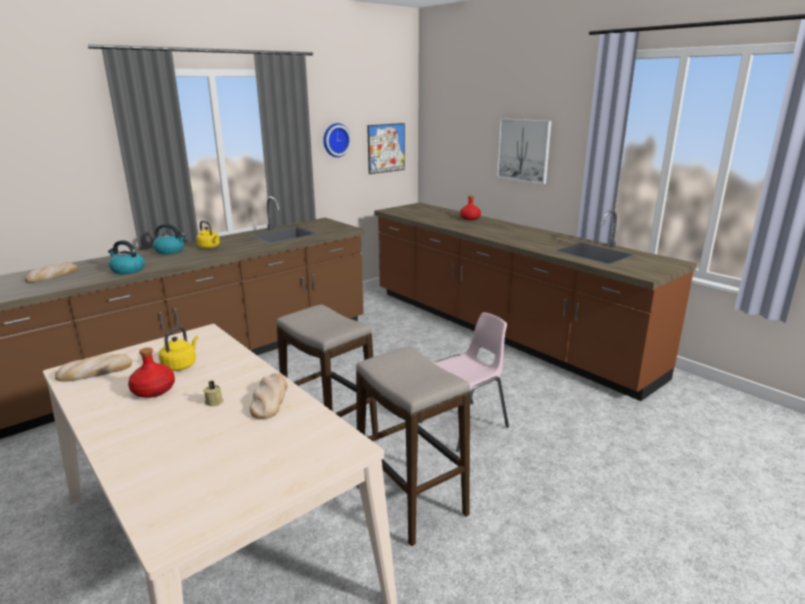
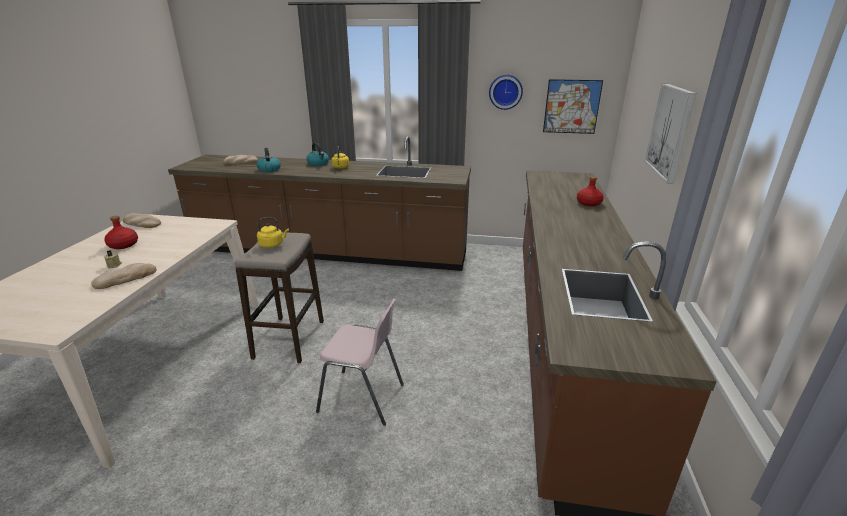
camera: 50 degrees right, 5 degrees up
yellow kettle [159,327,199,371] -> yellow kettle moved to [257,217,289,248]
stool [356,346,470,546] -> none

